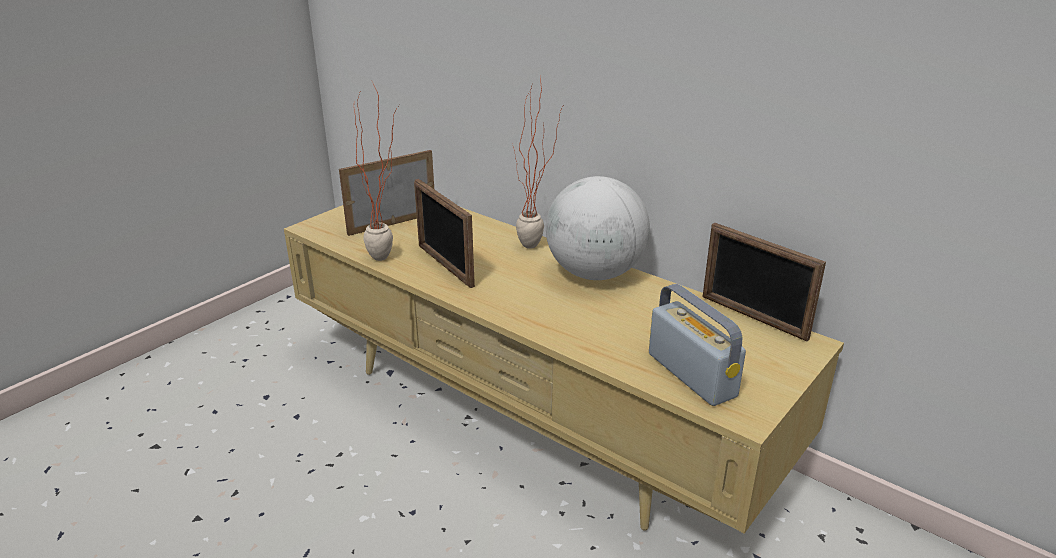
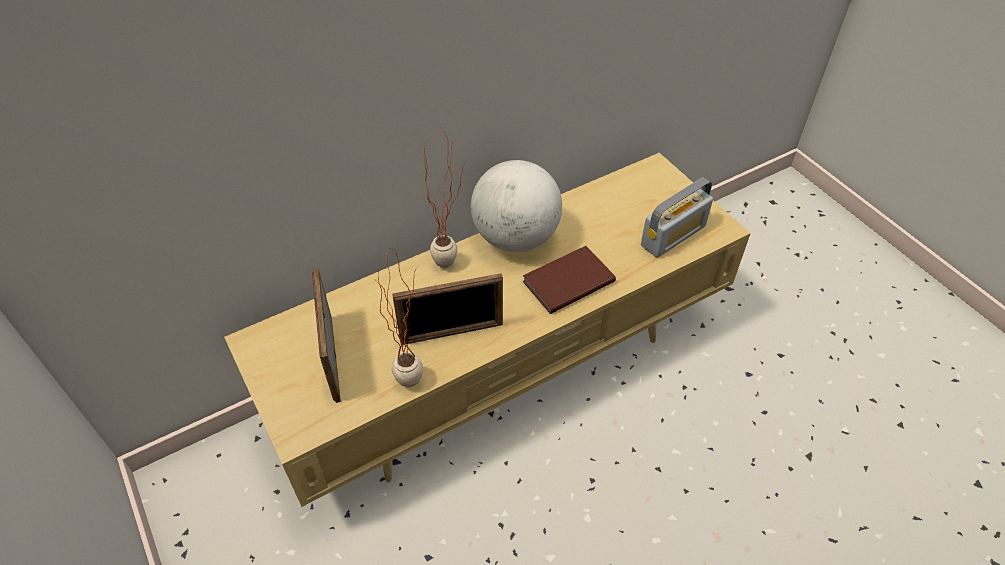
camera: 70 degrees left, 20 degrees up
radio [649,284,746,406] -> radio turned 150 degrees clockwise [641,178,713,258]
picture frame [703,223,826,341] -> none
none -> brown book [522,246,616,314]

